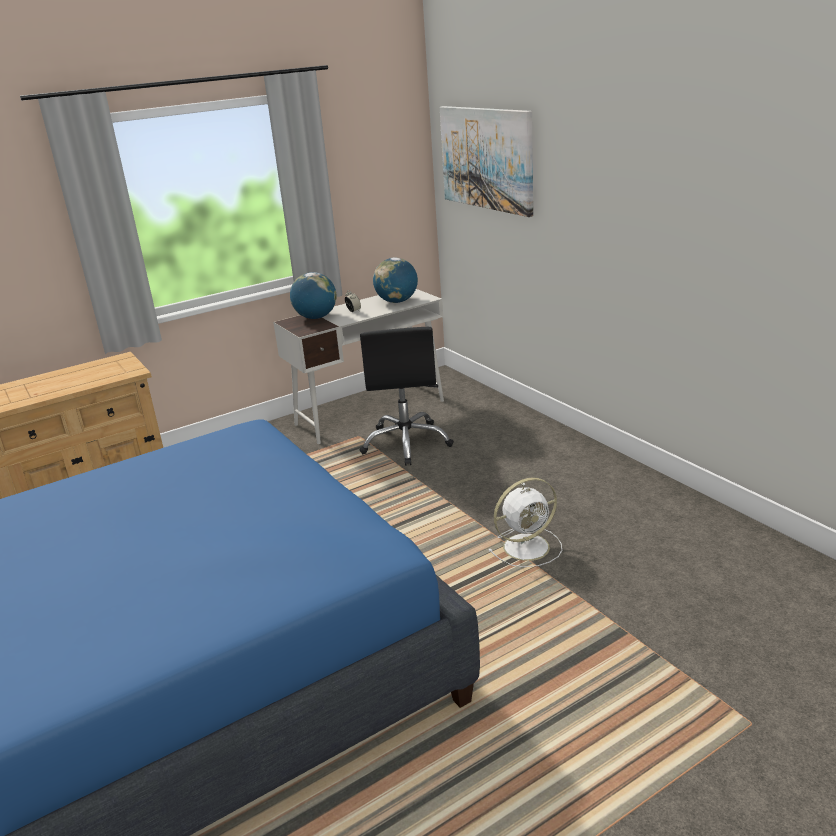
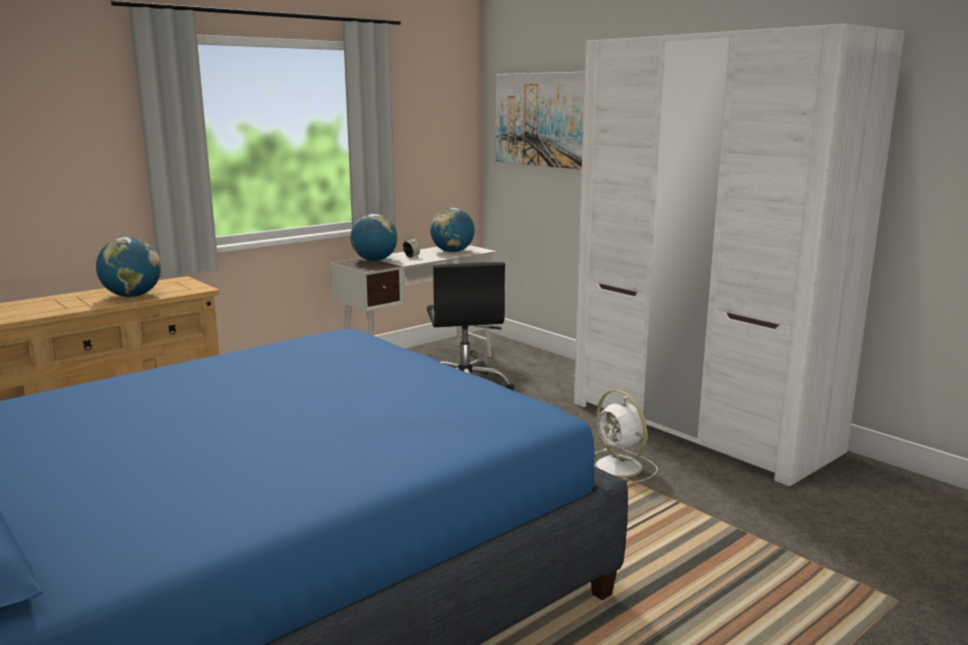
camera: 10 degrees left, 10 degrees down
white fan [488,477,562,567] -> white fan turned 90 degrees clockwise [595,390,658,483]
none -> globe [96,237,161,297]
none -> white wardrobe [574,24,905,486]

